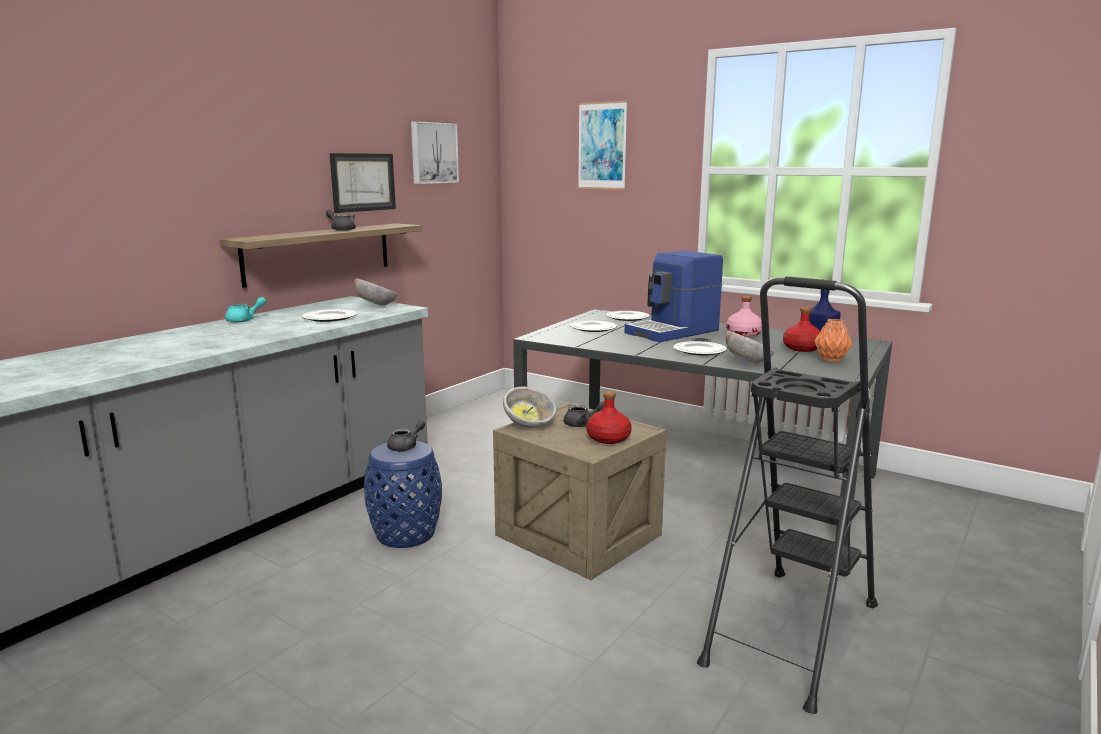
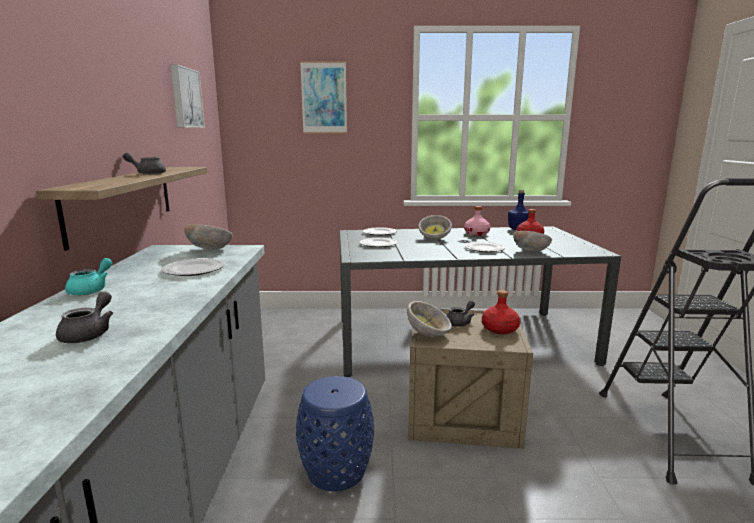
camera: 35 degrees left, 0 degrees up
picture [330,153,396,213] -> none
grey teapot [387,420,425,451] -> grey teapot moved to [56,292,113,343]
coffee machine [625,251,723,342] -> bowl [418,215,452,240]
orange vase [814,319,853,362] -> none

